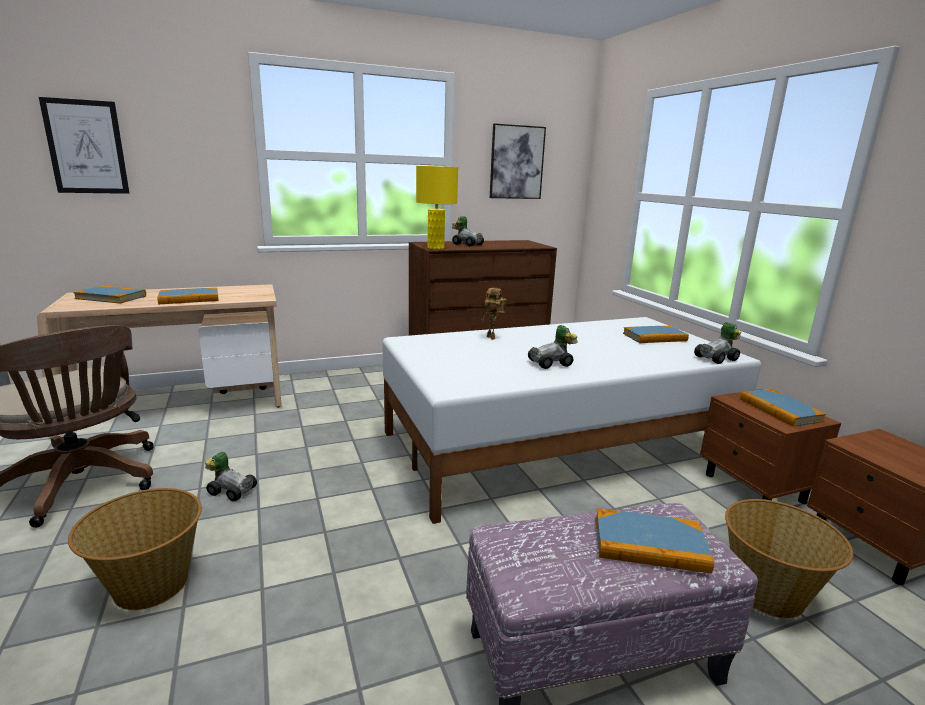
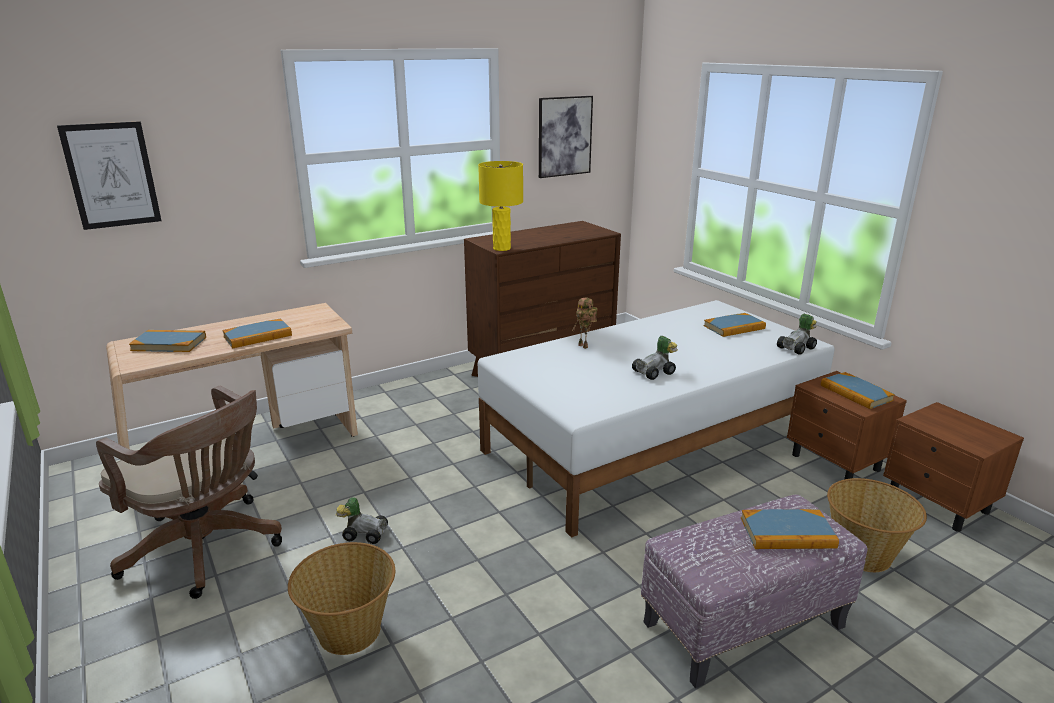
camera: 10 degrees left, 5 degrees up
toy car [452,216,484,246] -> none

